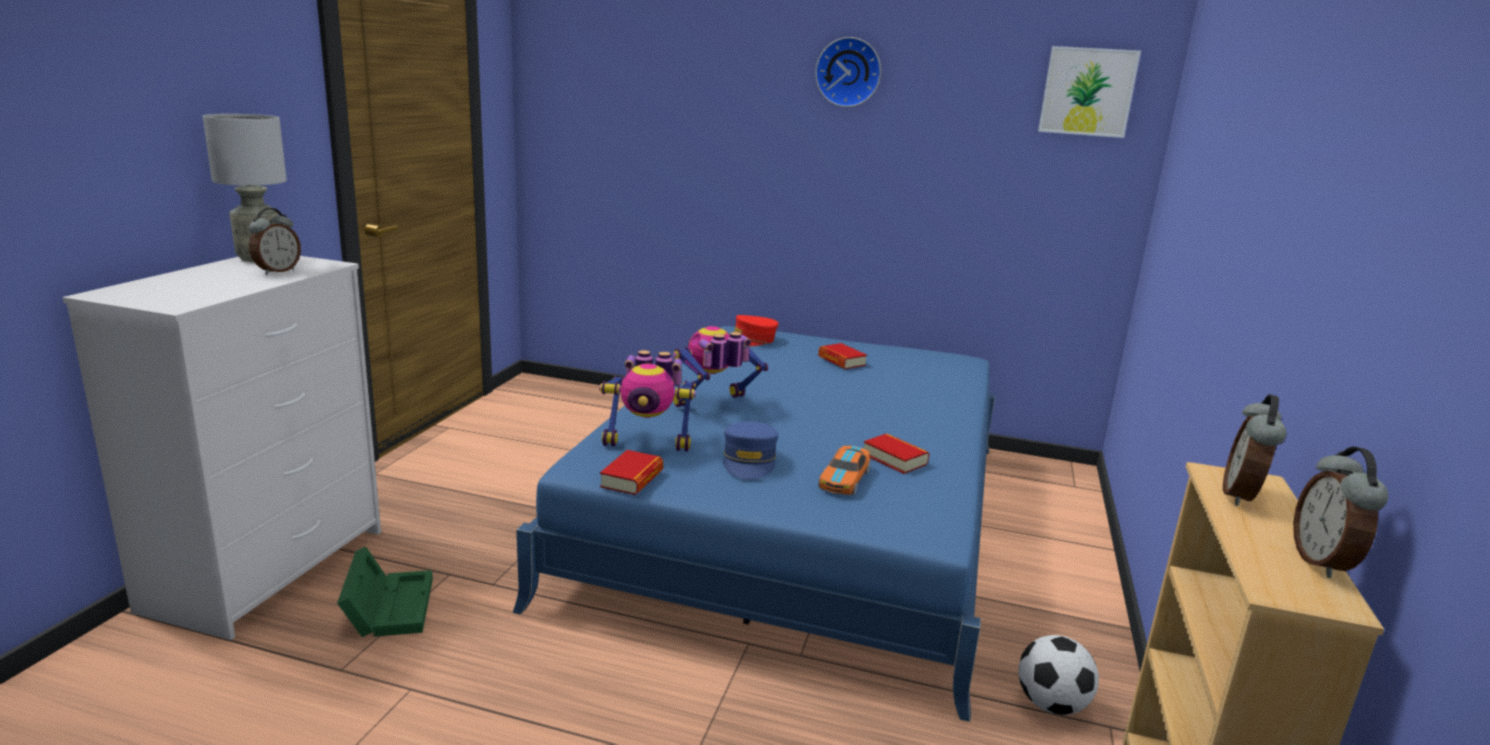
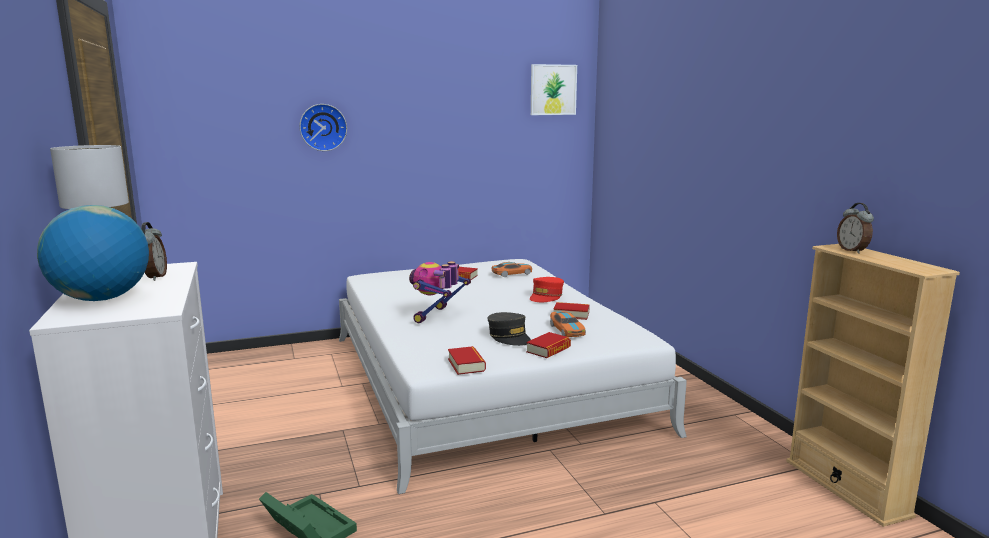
camera: 35 degrees left, 5 degrees down
blue bed [513,326,995,722] -> white bed [339,259,687,494]
toy robot [599,350,696,451] -> none
blue cap [723,421,778,480] -> grey cap [488,312,531,346]
red cap [734,315,779,346] -> red cap moved to [530,277,564,302]
wall clock [815,37,881,107] -> wall clock moved to [299,104,347,151]
football [1018,635,1099,715] -> none
alarm clock [1293,446,1388,578] -> none
none -> globe [37,205,149,301]
none -> toy car [492,262,532,277]
none -> book [526,332,571,358]

